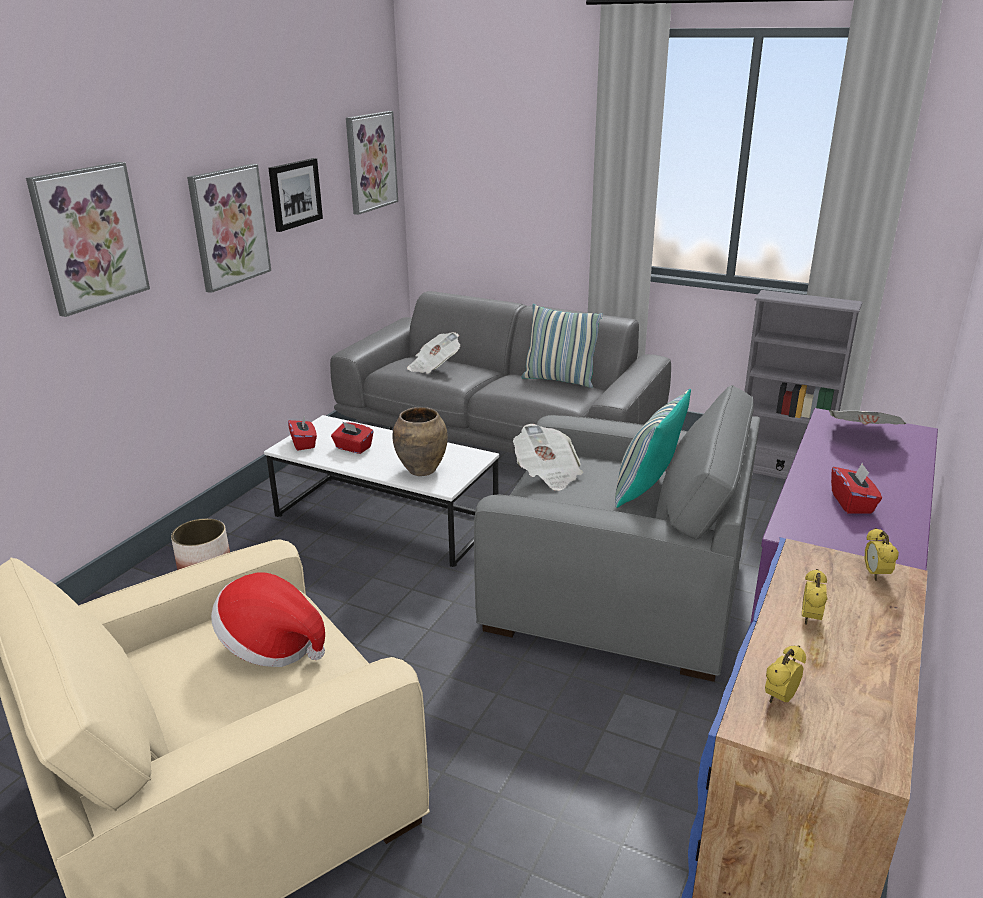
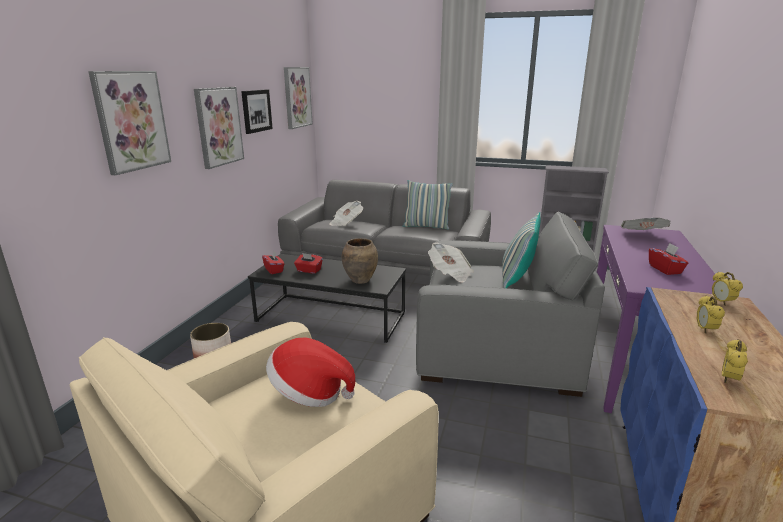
camera: 10 degrees left, 5 degrees down
white coffee table [264,415,499,567] -> black coffee table [248,254,406,343]

